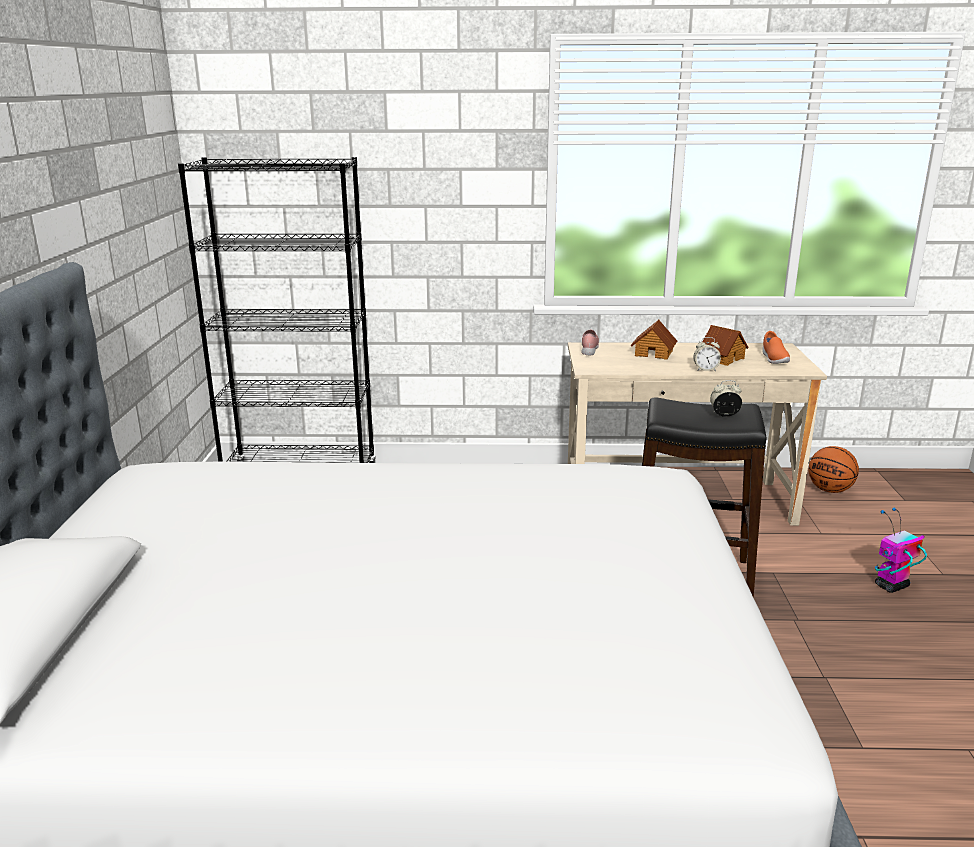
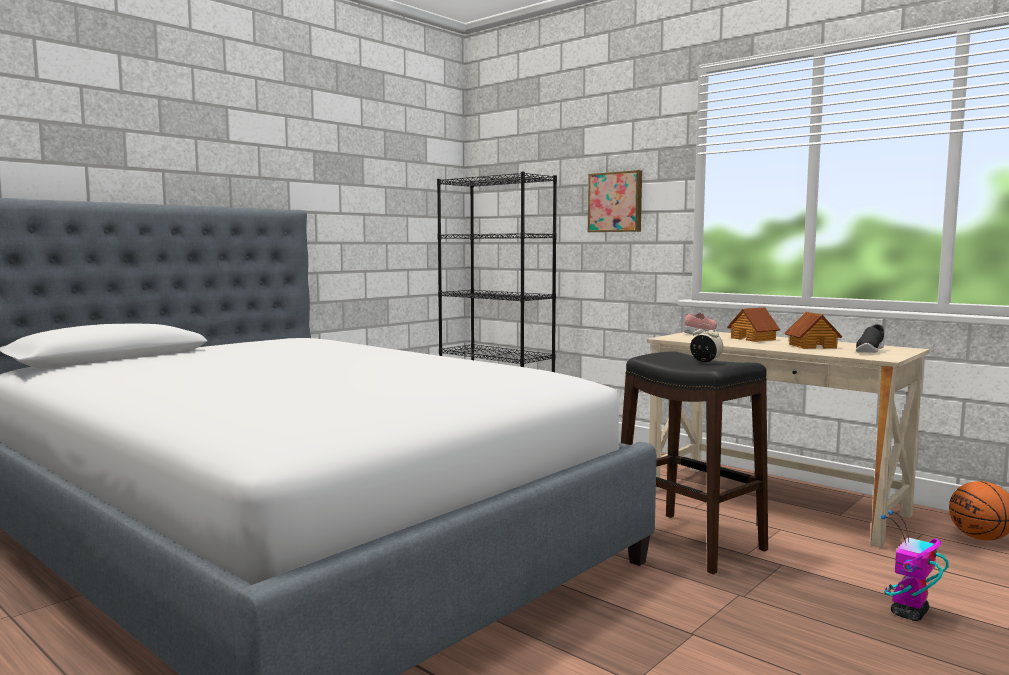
camera: 40 degrees right, 15 degrees down
alarm clock [693,337,721,371] -> none
orange shoe [762,331,790,364] -> black shoe [856,324,884,353]
toy robot [875,507,927,593] -> toy robot turned 60 degrees counterclockwise [881,510,949,621]
none -> picture [588,170,642,232]

